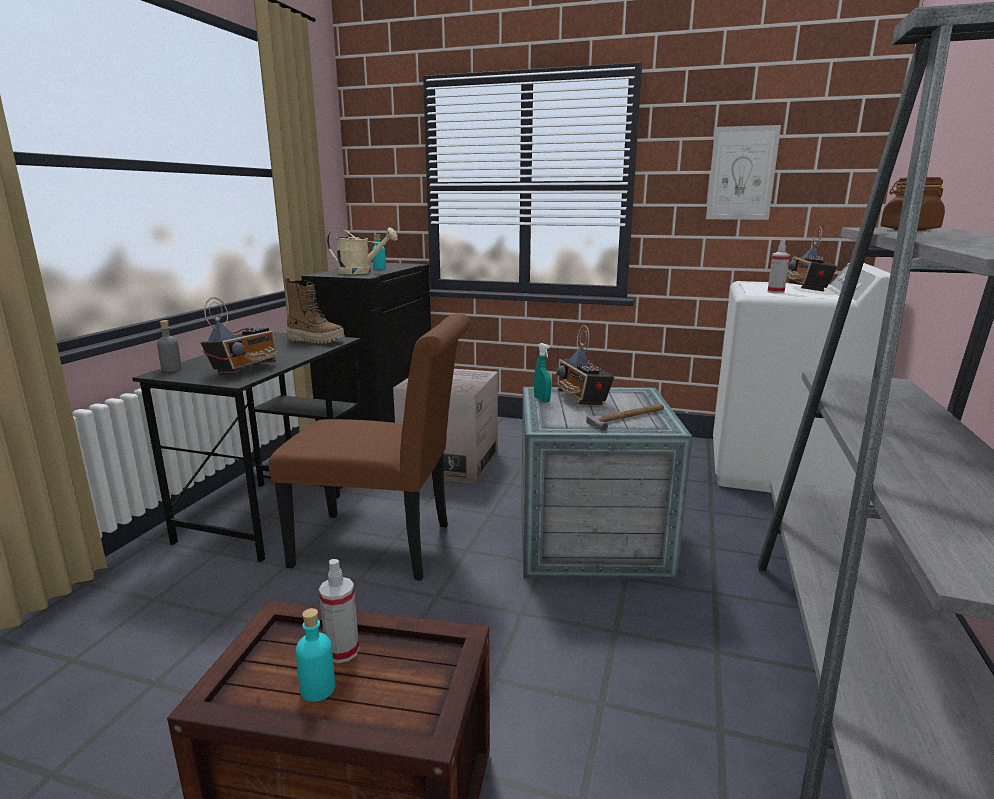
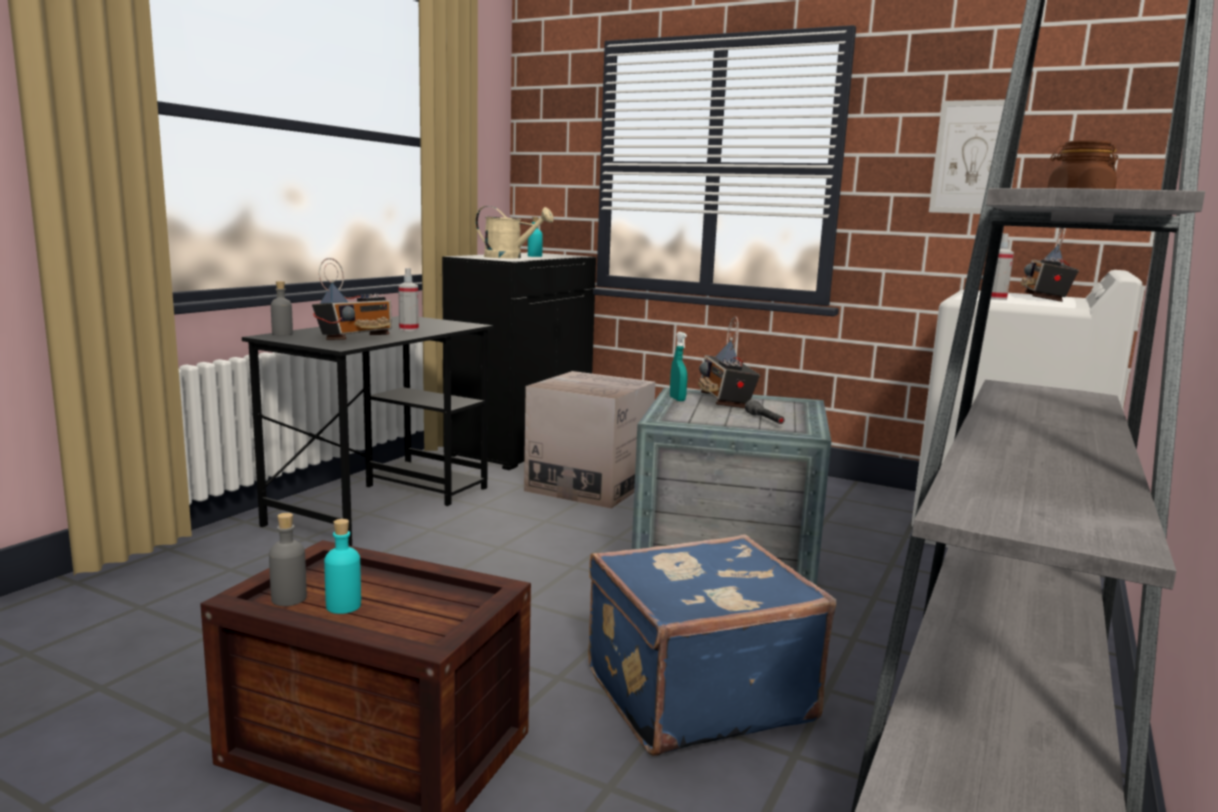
camera: 10 degrees right, 5 degrees down
brown chair [268,313,470,581] -> none
boot [285,278,345,344] -> none
spray bottle [319,559,359,663] -> spray bottle moved to [398,268,419,331]
hammer [586,404,664,431] -> grey flashlight [745,400,785,424]
none -> grey bottle [269,513,307,606]
none -> blue suitcase [588,534,836,756]

